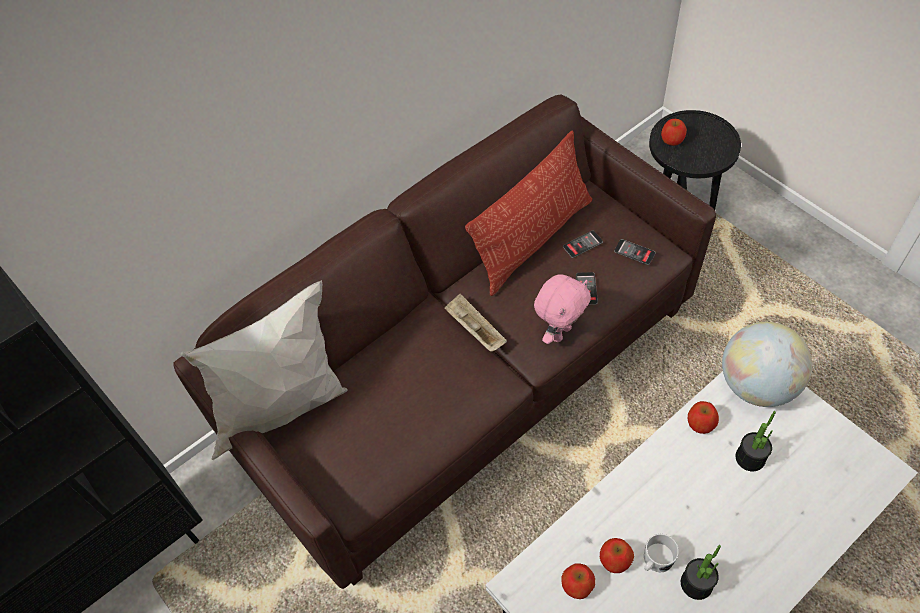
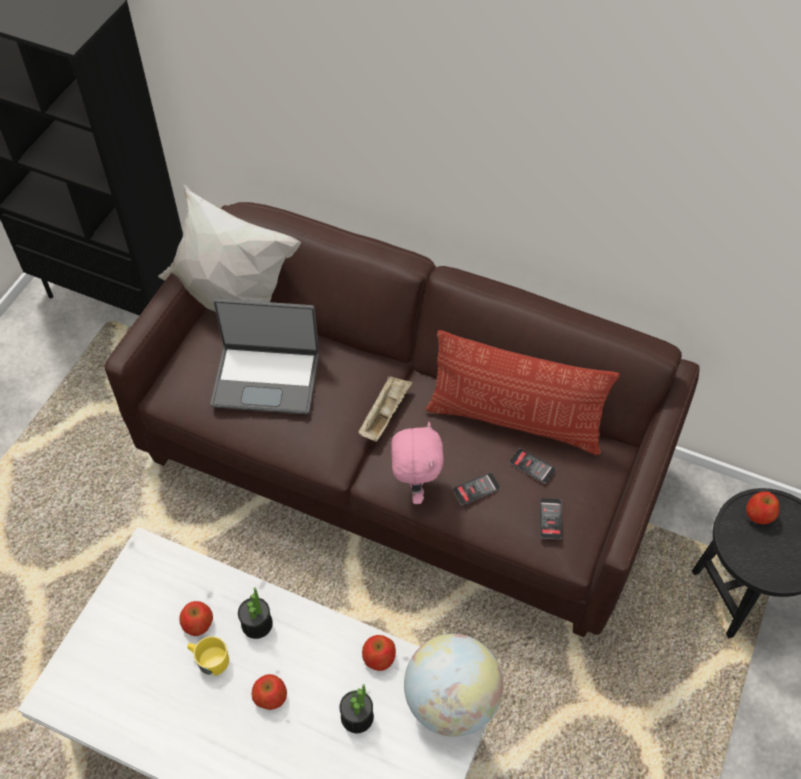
camera: 60 degrees right, 0 degrees up
pink plush toy [534,274,591,344] -> pink plush toy turned 105 degrees counterclockwise [391,422,444,504]
apple [561,563,595,599] -> apple moved to [252,674,287,710]
white mug [644,534,679,572] -> yellow mug [187,636,229,676]
potted plant [681,545,721,600] -> potted plant moved to [238,588,273,639]
none -> laptop [210,299,319,414]

